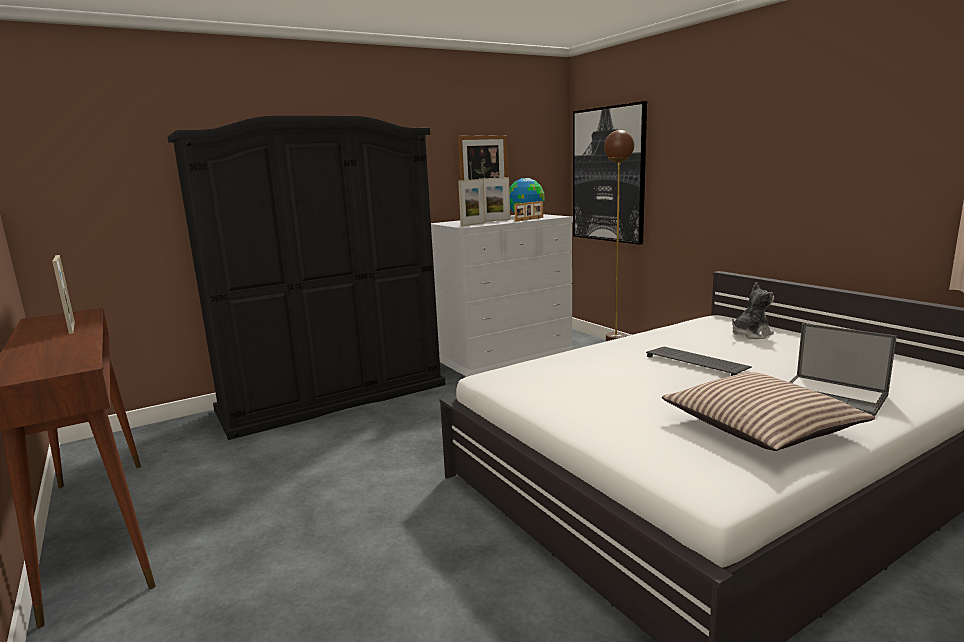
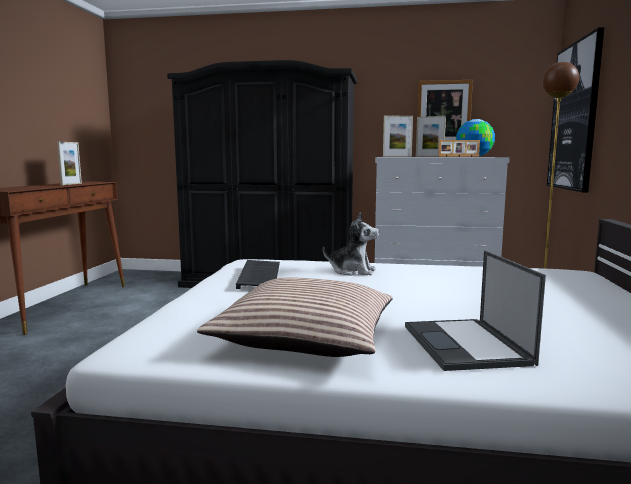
camera: 40 degrees right, 5 degrees down
keyboard [646,347,752,376] -> keyboard moved to [236,260,280,289]
plush toy [732,282,774,339] -> plush toy moved to [323,212,379,276]

